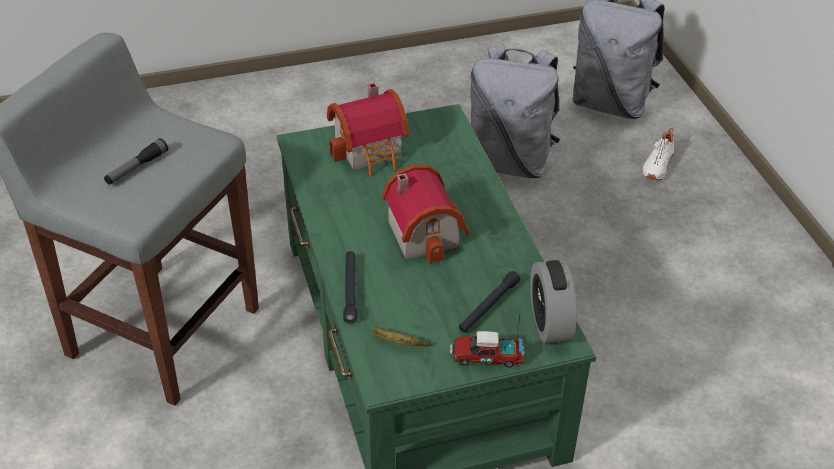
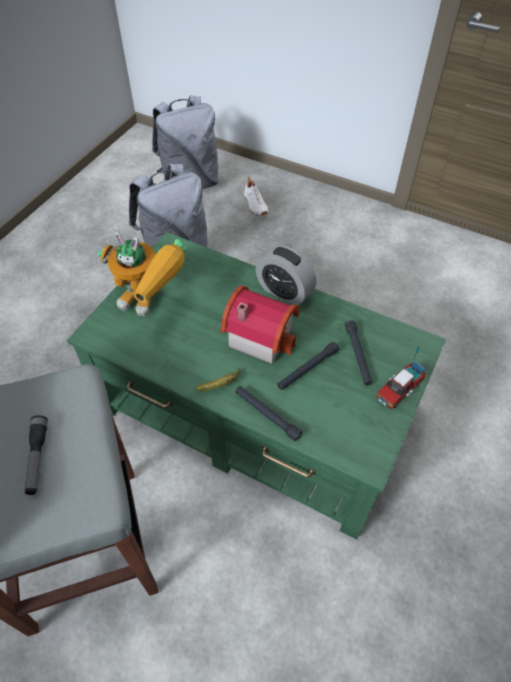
camera: 45 degrees left, 10 degrees up
toy house [327,82,409,177] -> toy robot [98,232,186,316]
banana [372,327,431,347] -> banana moved to [196,368,241,391]
alarm clock [530,260,577,343] -> alarm clock moved to [256,245,316,305]
none -> black flashlight [277,342,339,390]

